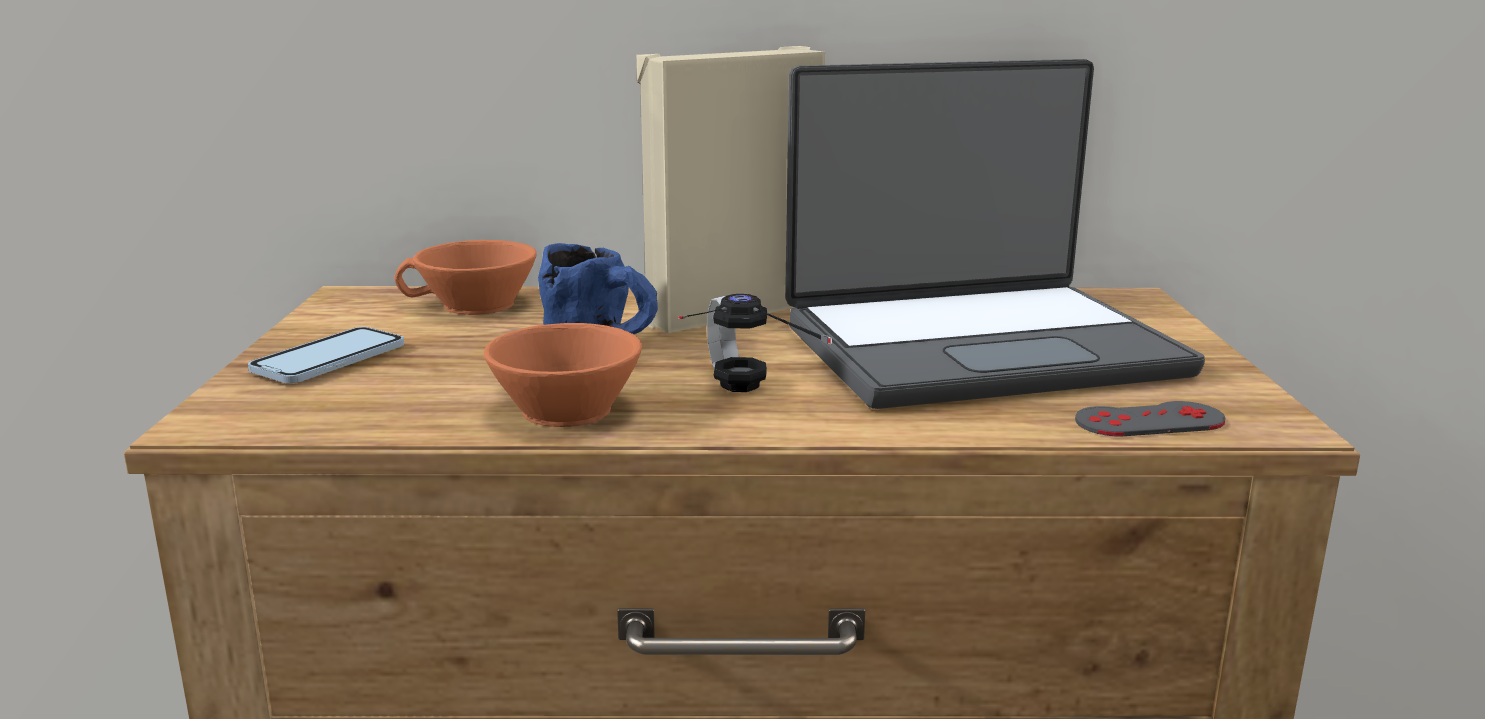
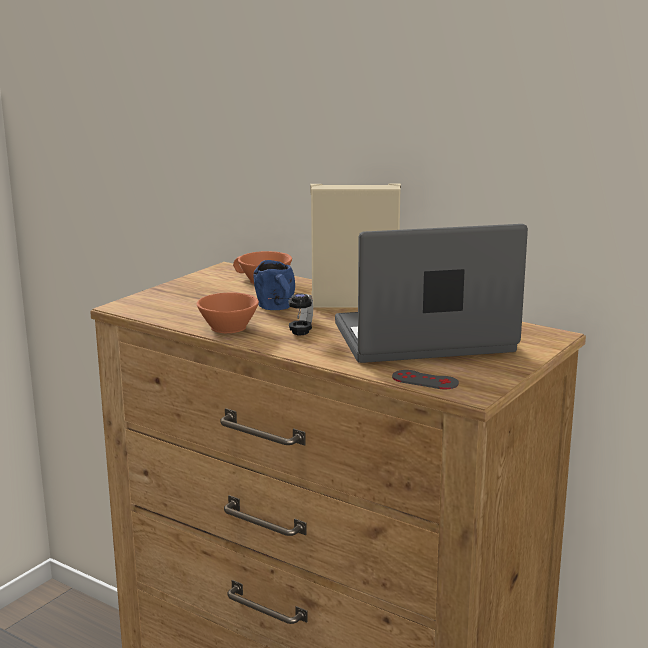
camera: 35 degrees right, 0 degrees up
phone [248,327,404,383] -> none
laptop [785,59,1205,409] -> laptop turned 150 degrees clockwise [335,224,528,363]

